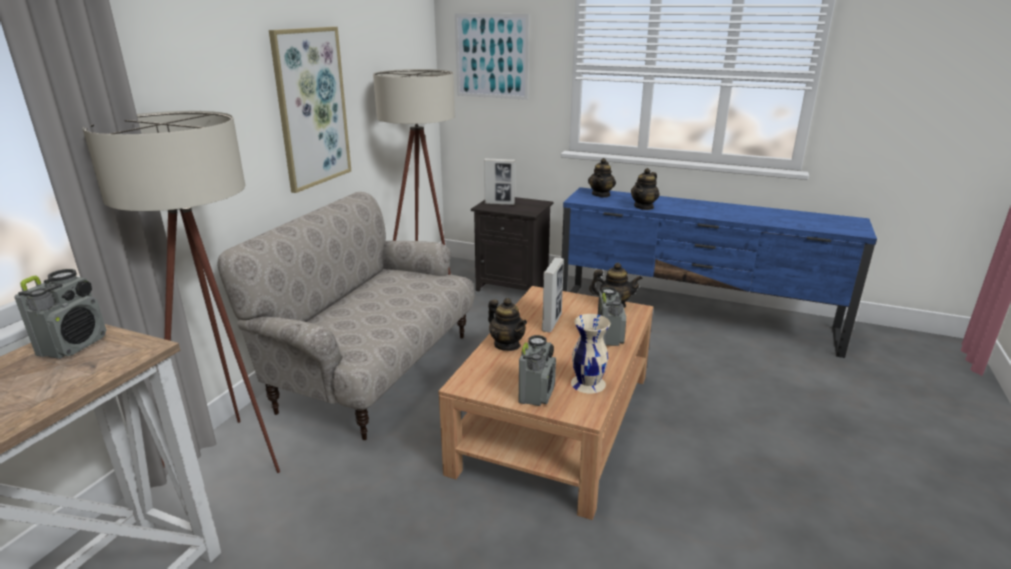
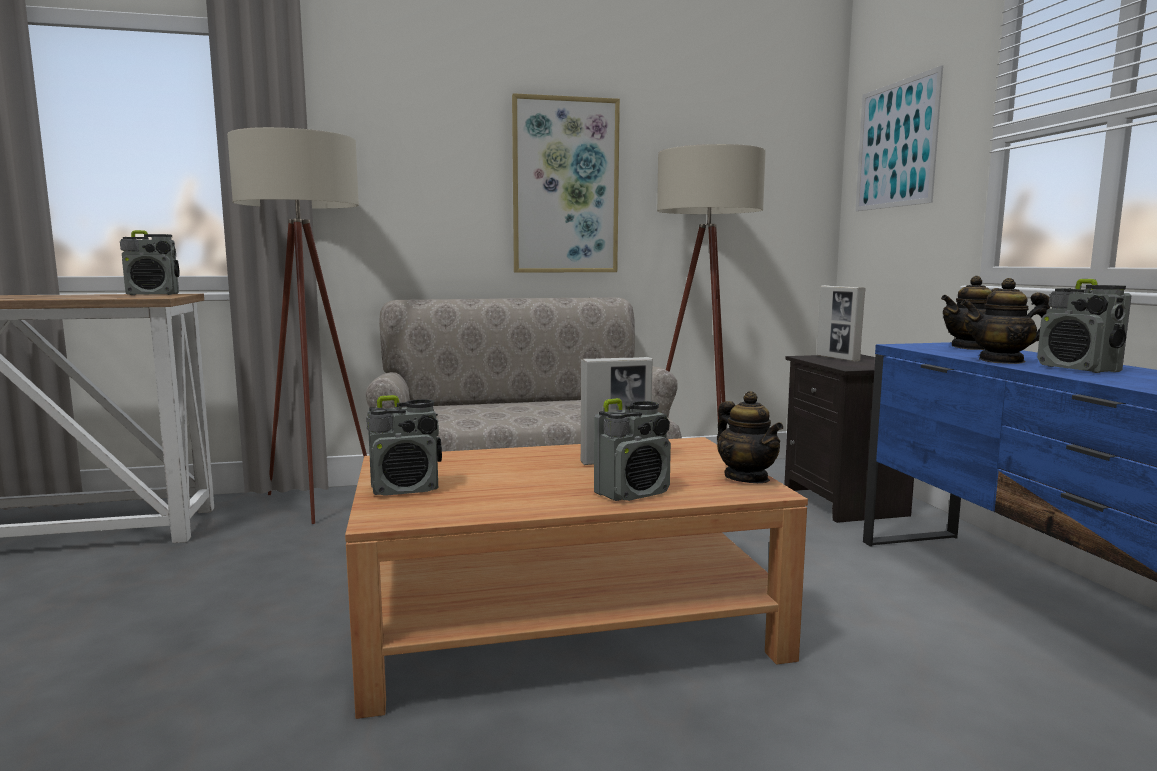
camera: 55 degrees right, 15 degrees down
teapot [488,298,527,351] -> none
beige vase [571,314,610,394] -> none
none -> radio [1037,279,1132,373]

